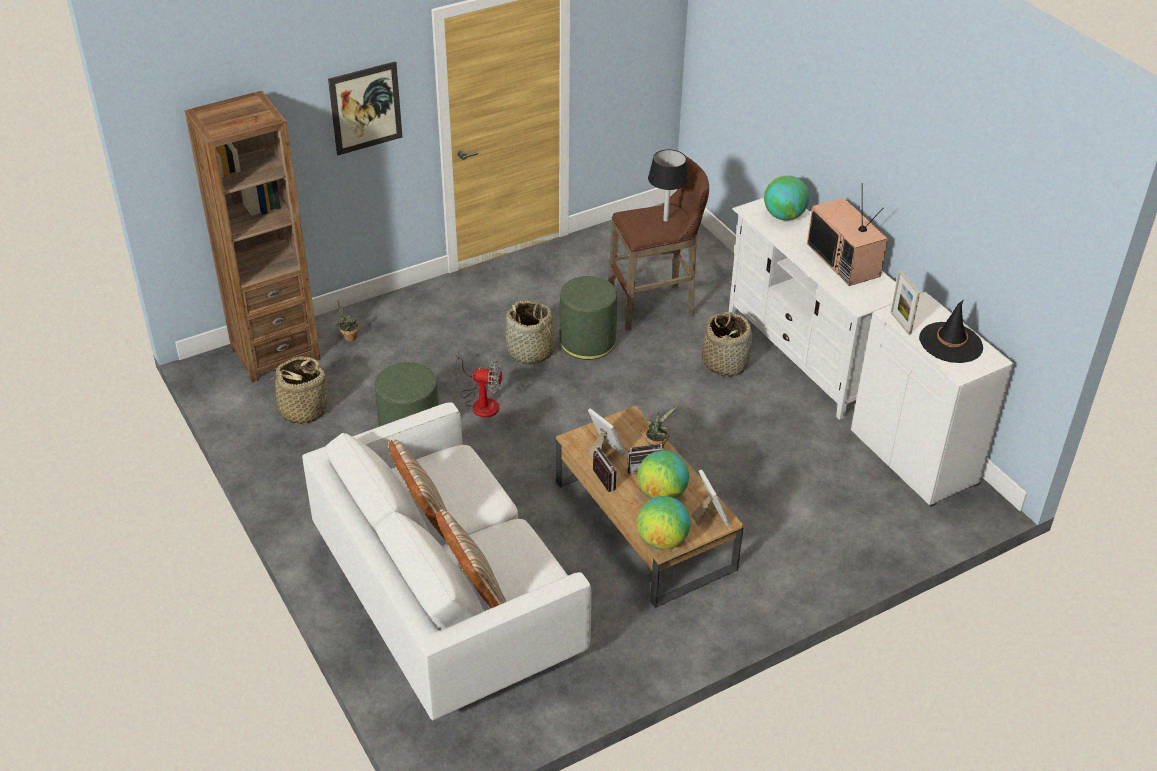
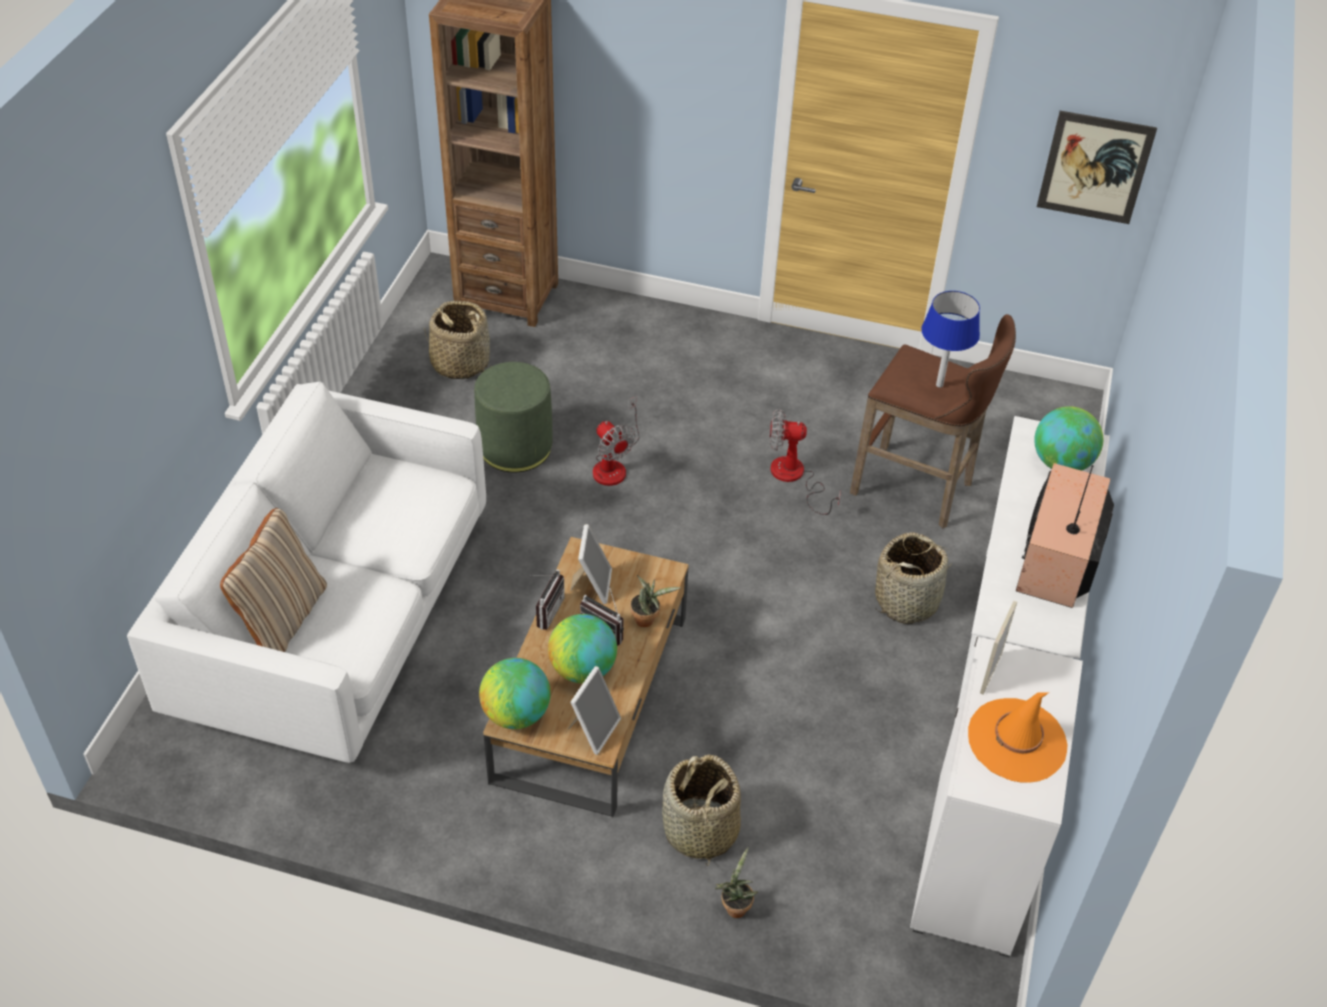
camera: 45 degrees right, 5 degrees up
picture [328,61,402,155] -> picture moved to [1037,111,1157,224]
potted plant [335,299,359,342] -> potted plant moved to [715,847,758,918]
beige pillow [389,439,447,539] -> none
basket [506,300,557,364] -> basket moved to [662,754,741,866]
green ottoman [559,276,617,360] -> fan [770,409,840,515]
black table lamp [648,149,689,222] -> blue table lamp [921,291,980,388]
black hat [919,300,983,363] -> orange hat [968,692,1068,783]

